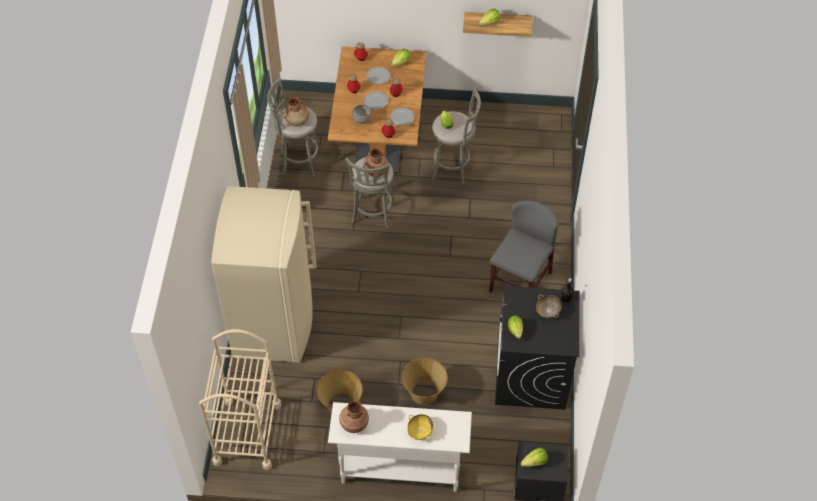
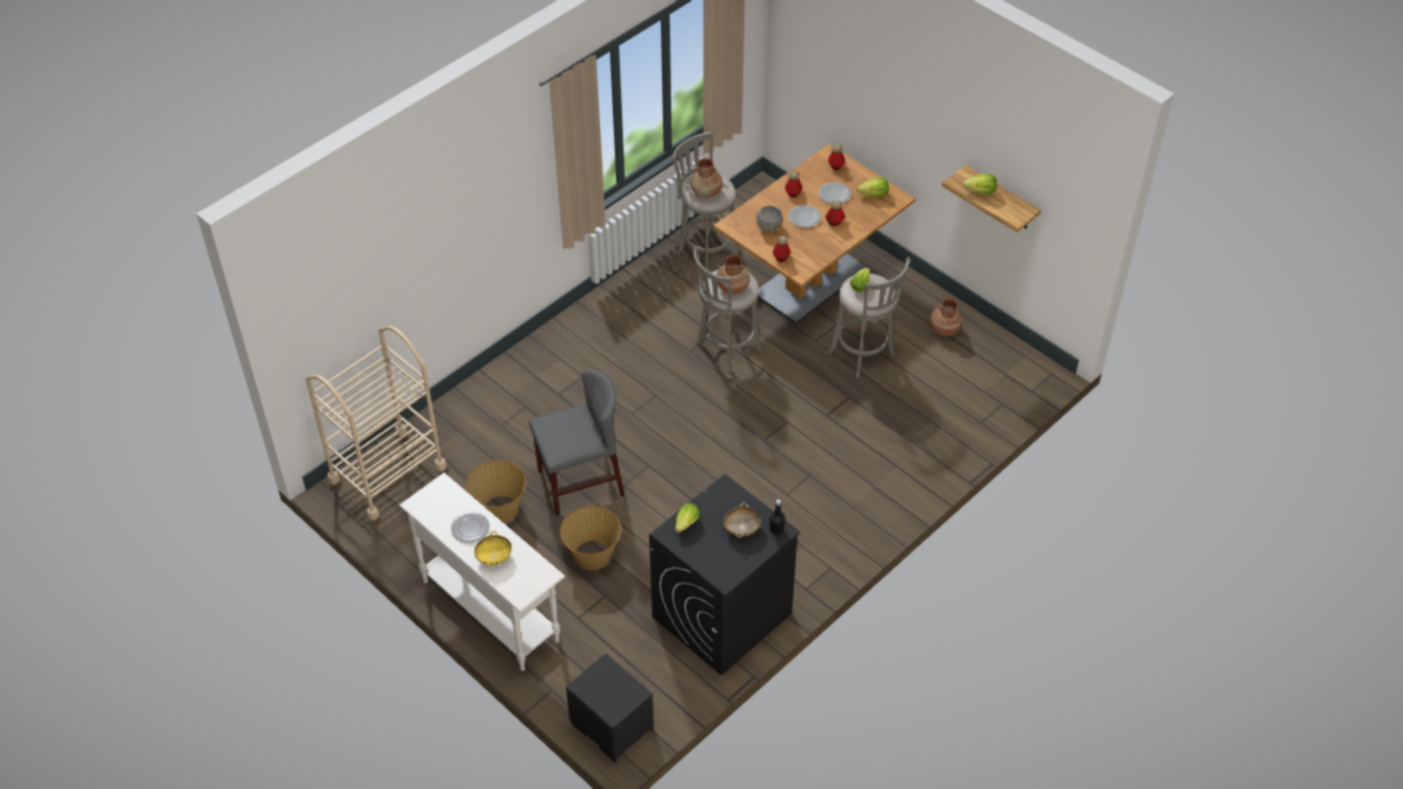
camera: 40 degrees right, 5 degrees down
beige fridge [211,186,317,363] -> none
brown vase [339,401,369,433] -> brown vase moved to [930,298,962,336]
plate [390,108,414,126] -> plate moved to [451,512,490,543]
grey chair [489,200,559,293] -> grey chair moved to [529,369,625,515]
lettuce [521,448,548,467] -> none

